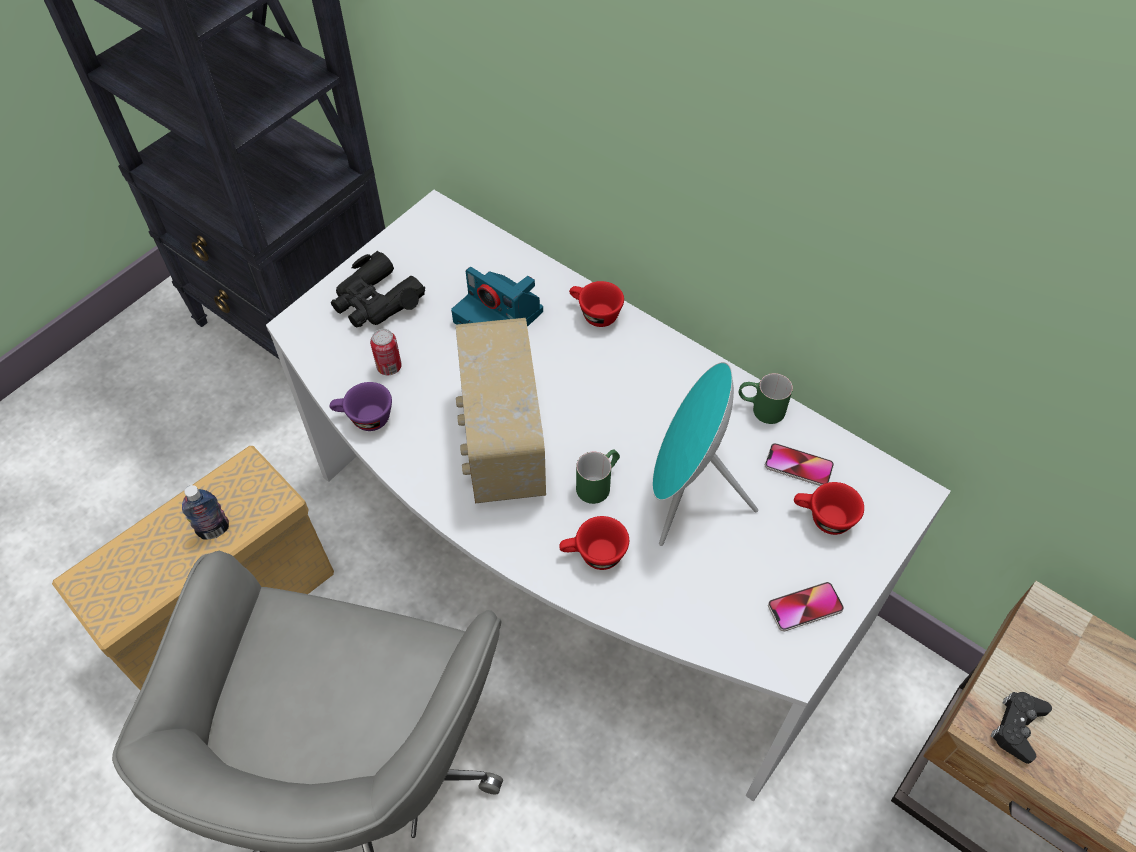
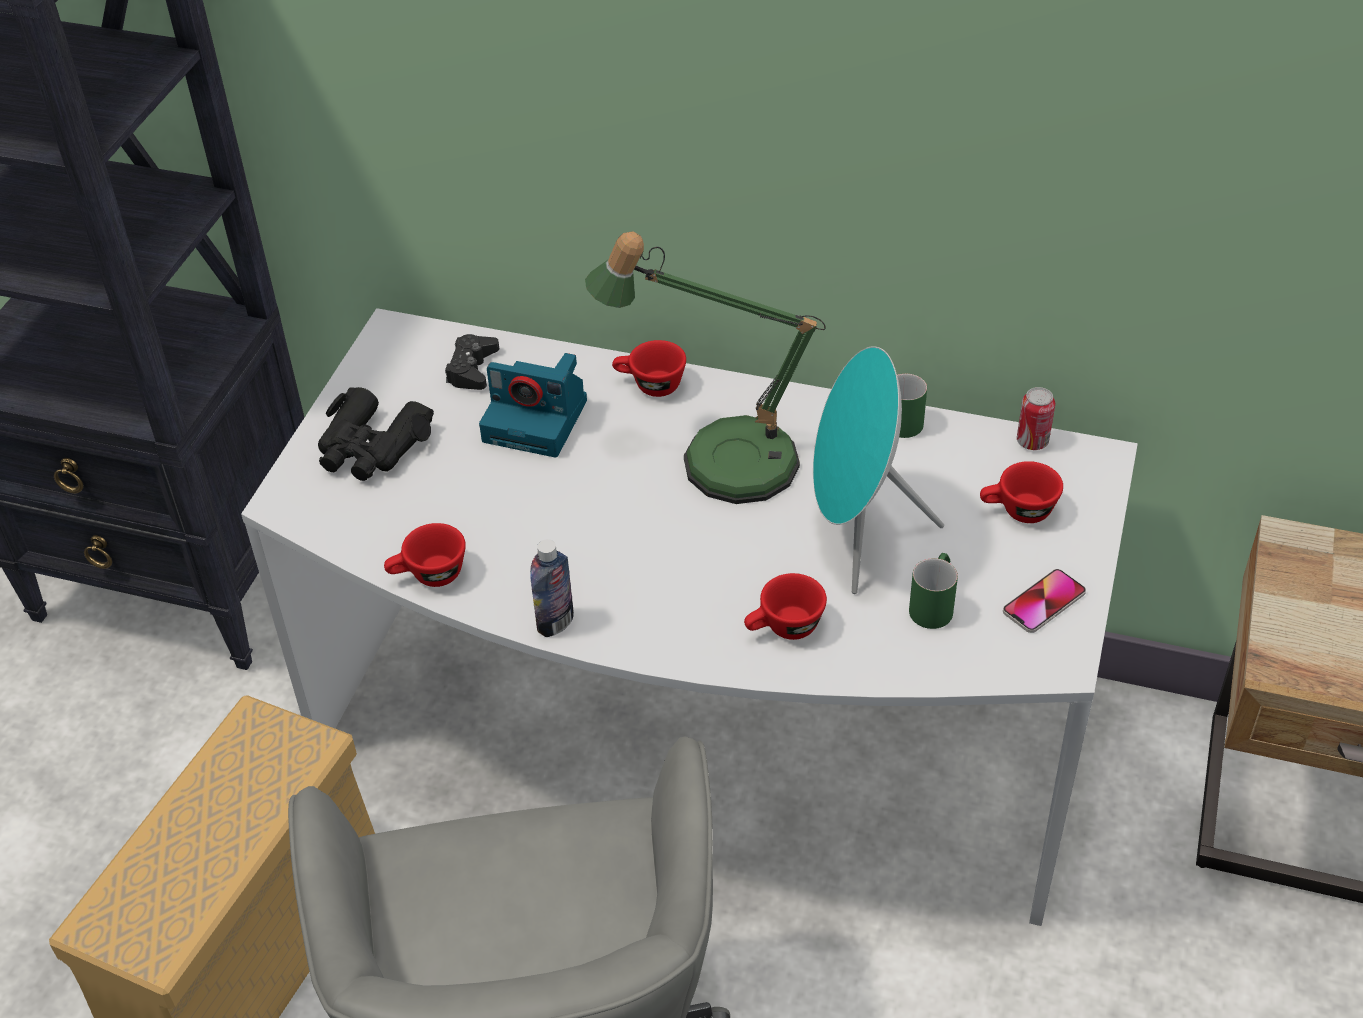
camera: 20 degrees left, 10 degrees down
bottle [182,485,229,540] -> bottle moved to [530,539,574,637]
purple cup [330,382,392,431] -> red cup [384,523,466,587]
can [370,329,402,375] -> can moved to [1017,387,1055,450]
radio [456,318,546,504] -> none
green mug [576,449,620,504] -> green mug moved to [909,553,958,629]
phone [765,443,834,486] -> none
black game controller [991,692,1052,764] -> black game controller moved to [445,334,499,390]
none -> table lamp [585,231,826,504]

